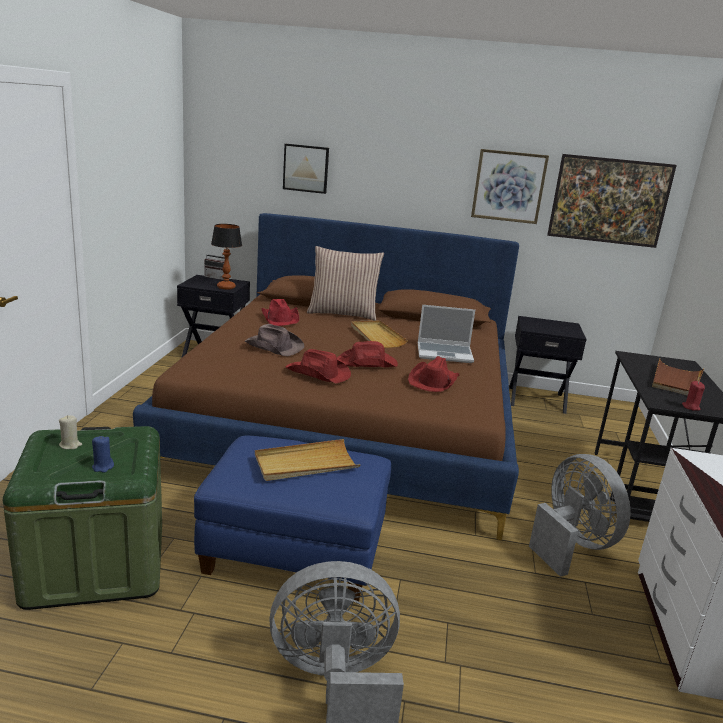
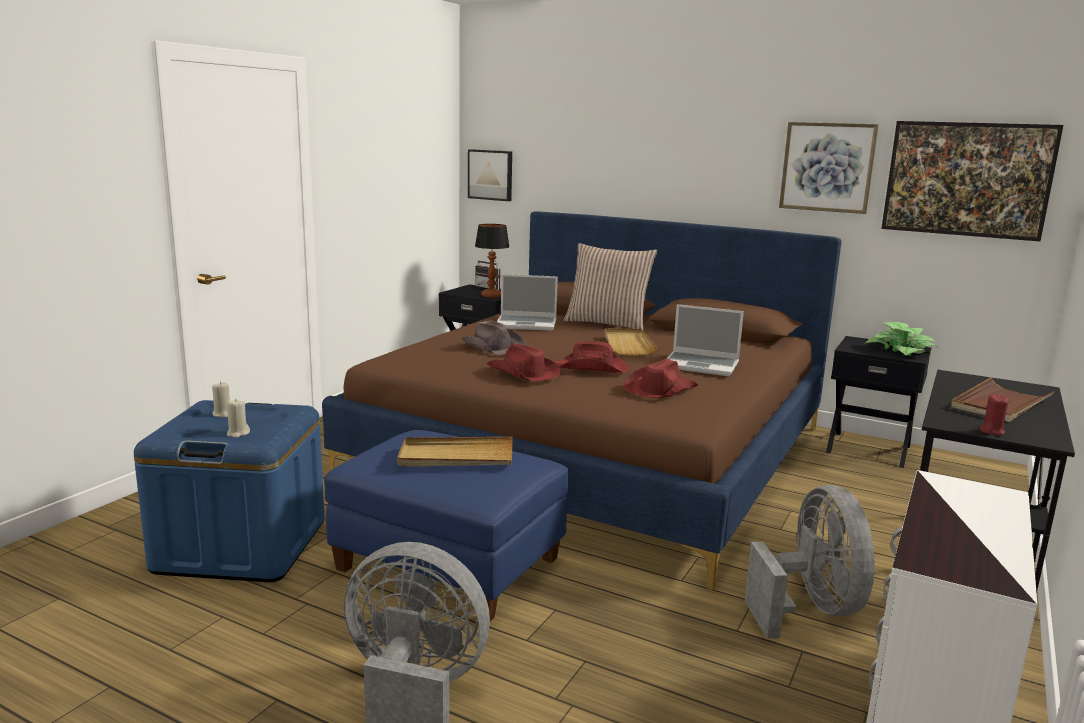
camera: 20 degrees right, 5 degrees down
green storage box [3,426,162,610] -> blue storage box [134,400,324,582]
blue candle [92,436,114,473] -> beige candle [226,399,250,438]
red hat [261,299,299,326] -> laptop [497,274,558,331]
picture [283,144,329,194] -> picture moved to [468,149,512,201]
none -> potted plant [866,322,937,356]

